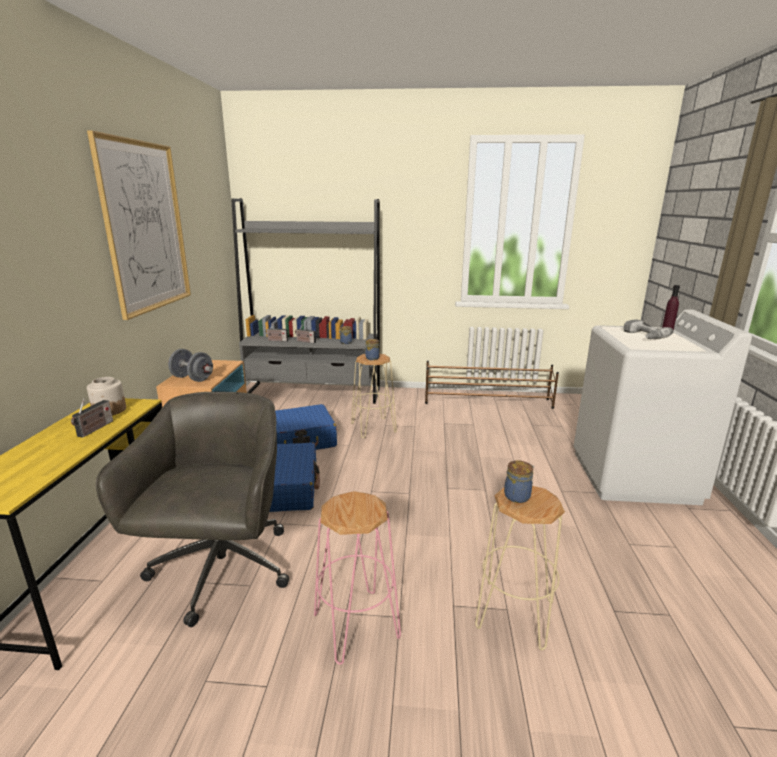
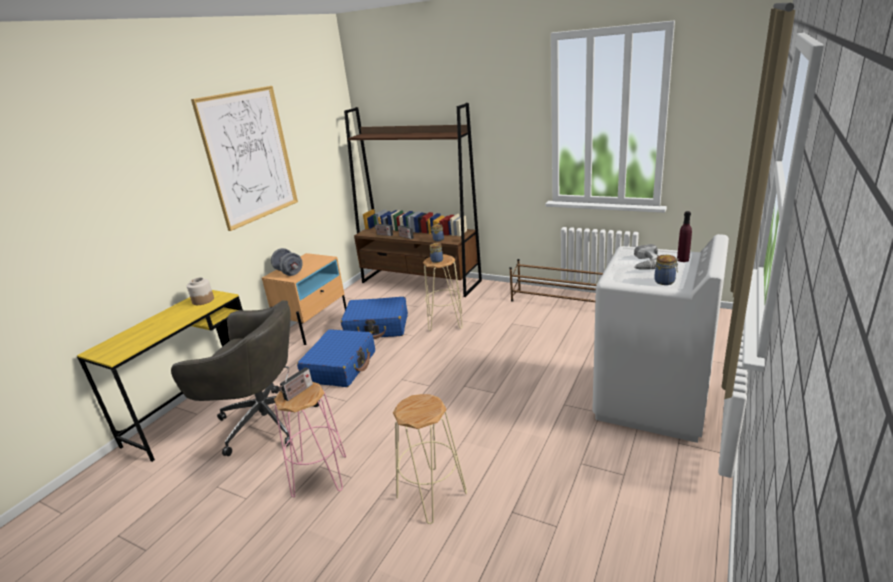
camera: 25 degrees right, 5 degrees up
radio [71,398,113,438] -> radio moved to [279,367,313,401]
grey office chair [96,392,290,627] -> grey office chair turned 75 degrees clockwise [171,300,320,456]
grey bookcase [231,198,380,404] -> brown bookcase [344,103,482,297]
jar [504,460,534,503] -> jar moved to [654,255,679,285]

